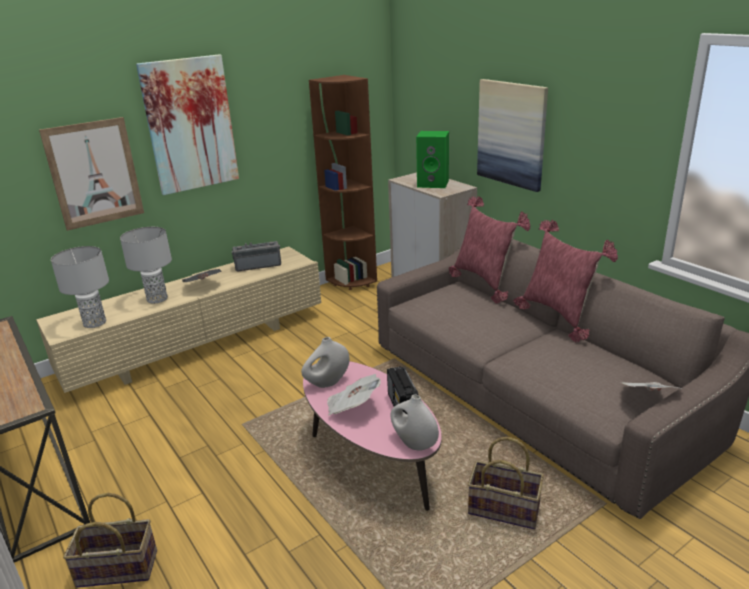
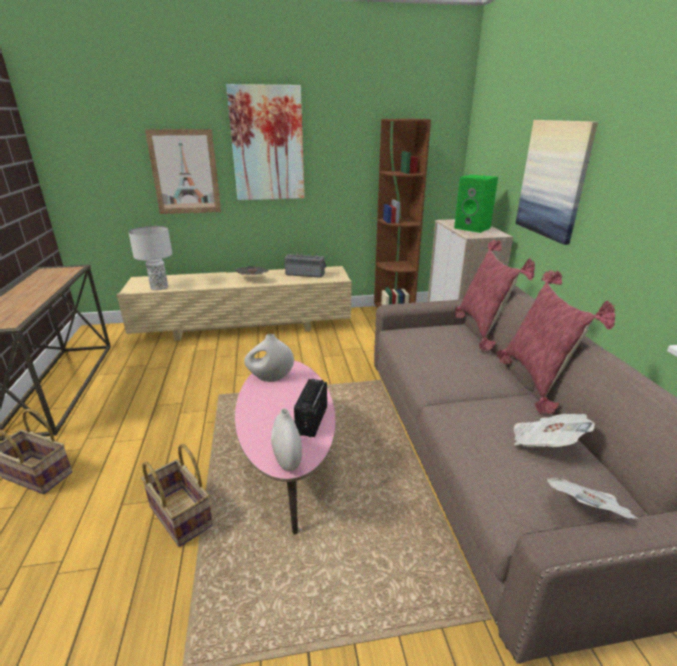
camera: 25 degrees right, 0 degrees up
white table lamp [120,227,172,303] -> none
newspaper [327,374,381,416] -> newspaper moved to [514,414,595,447]
basket [468,437,544,529] -> basket moved to [141,444,213,547]

